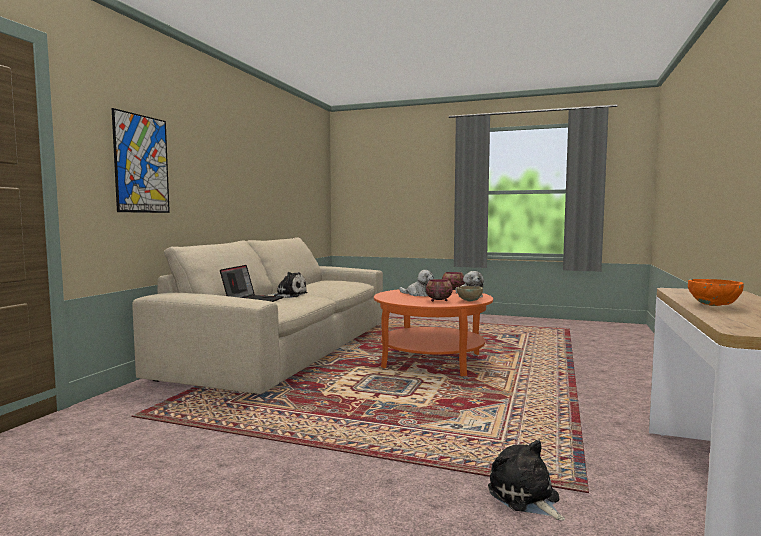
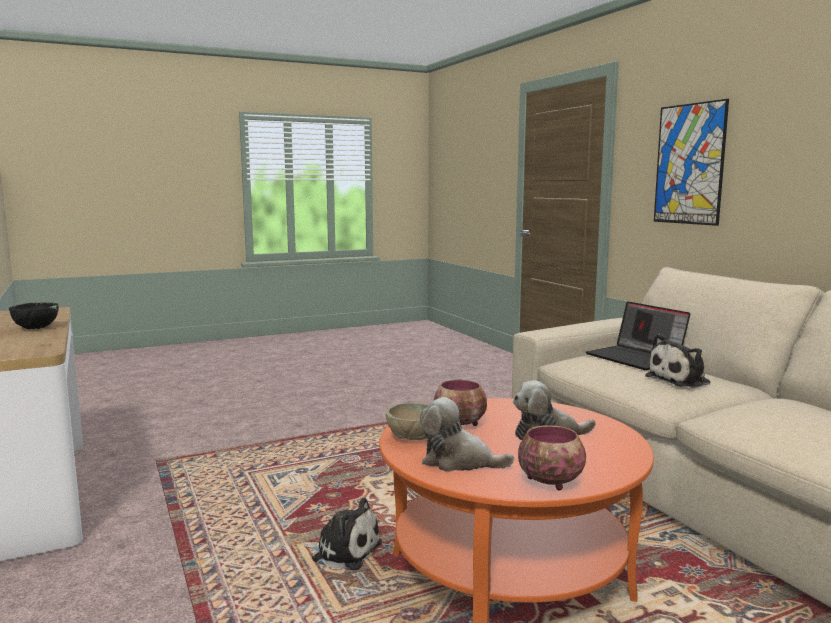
camera: 135 degrees right, 5 degrees up
plush toy [488,440,565,520] -> plush toy moved to [301,498,382,570]
orange bowl [688,279,744,306] -> black bowl [9,303,59,329]

